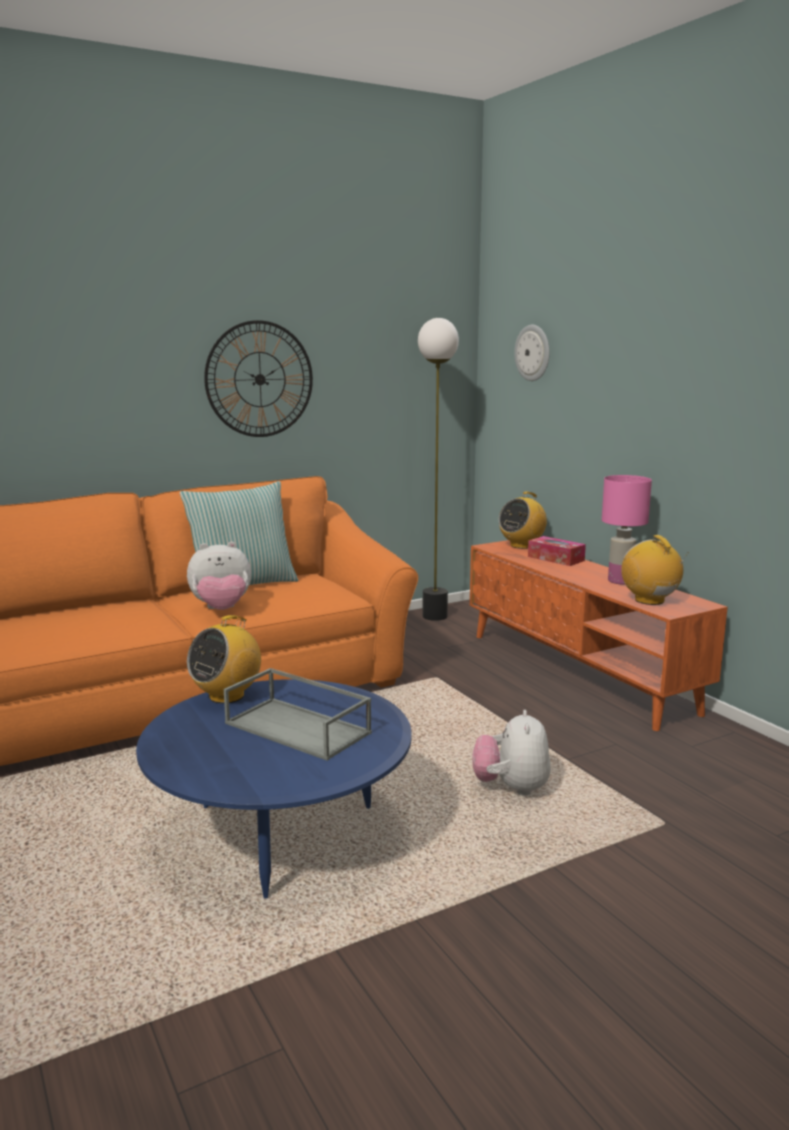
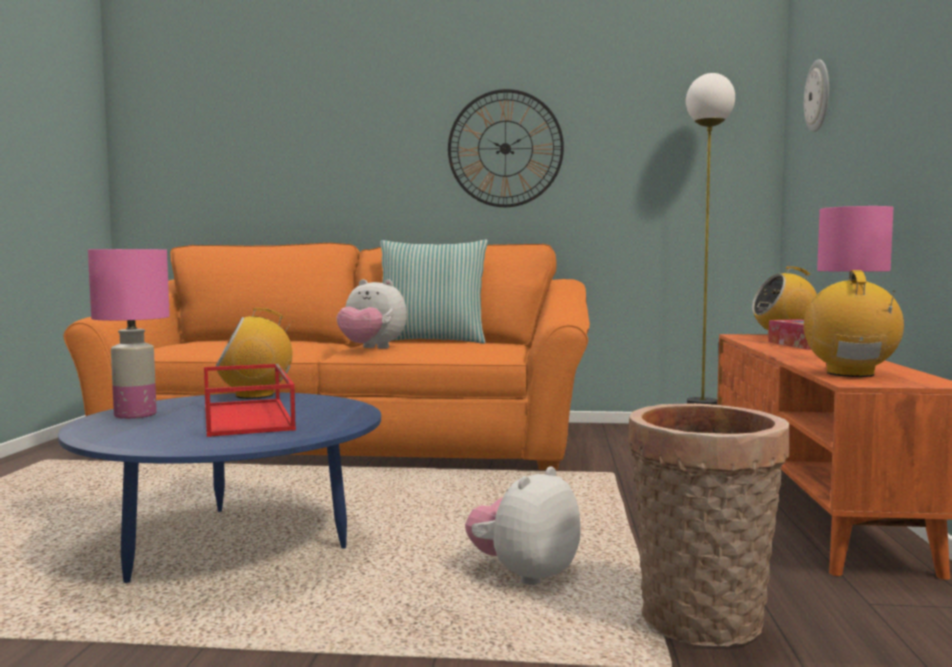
camera: 35 degrees right, 10 degrees down
grey tray [224,668,372,761] -> red tray [204,364,296,437]
none -> pink table lamp [88,249,170,419]
none -> basket [628,403,789,646]

